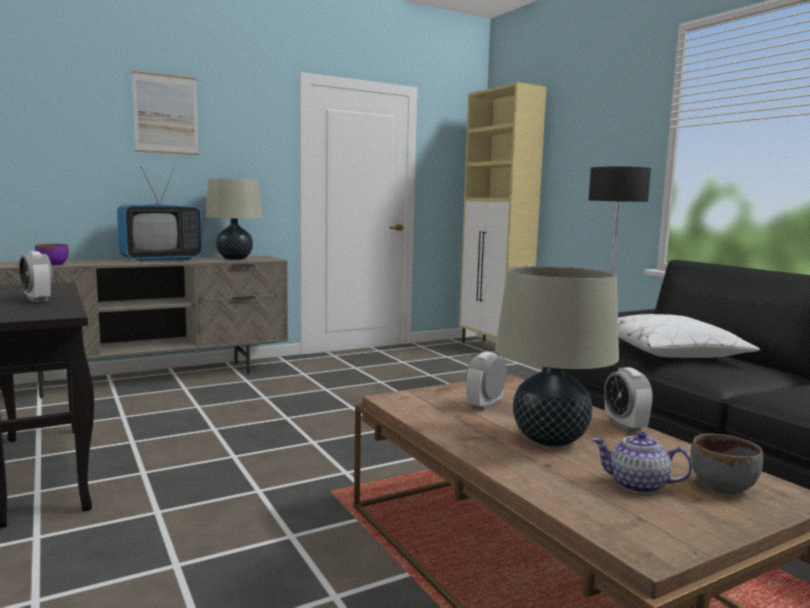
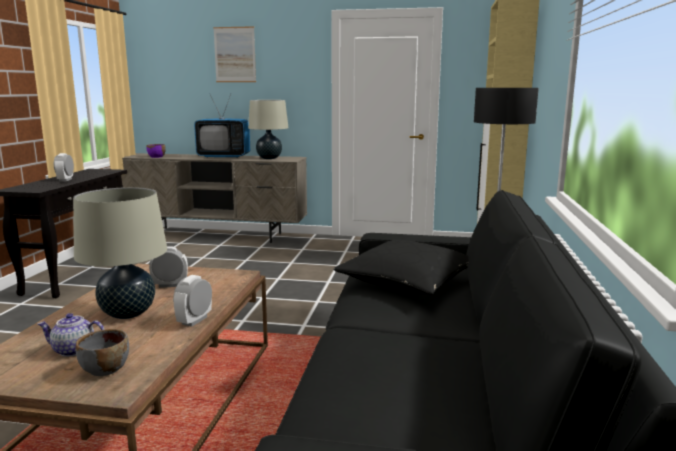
camera: 40 degrees right, 5 degrees up
teapot [592,431,693,494] -> teapot turned 60 degrees counterclockwise [38,313,105,357]
white pillow [618,314,760,358] -> black pillow [333,240,468,295]

